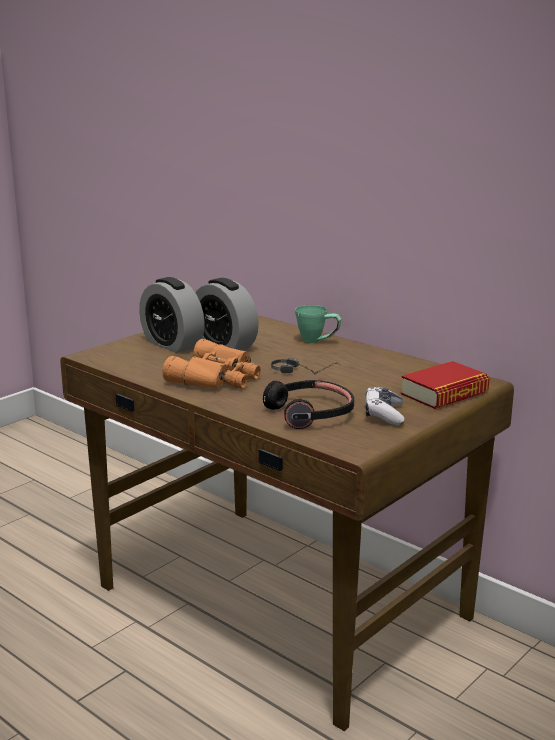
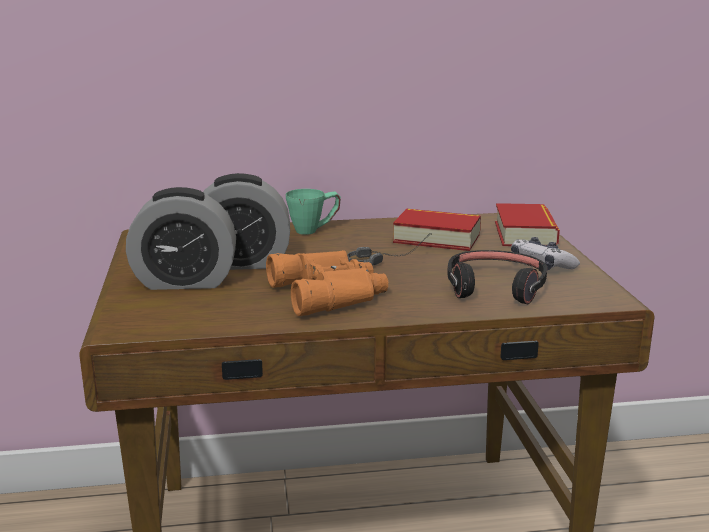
camera: 50 degrees left, 0 degrees up
none -> book [393,209,481,251]

